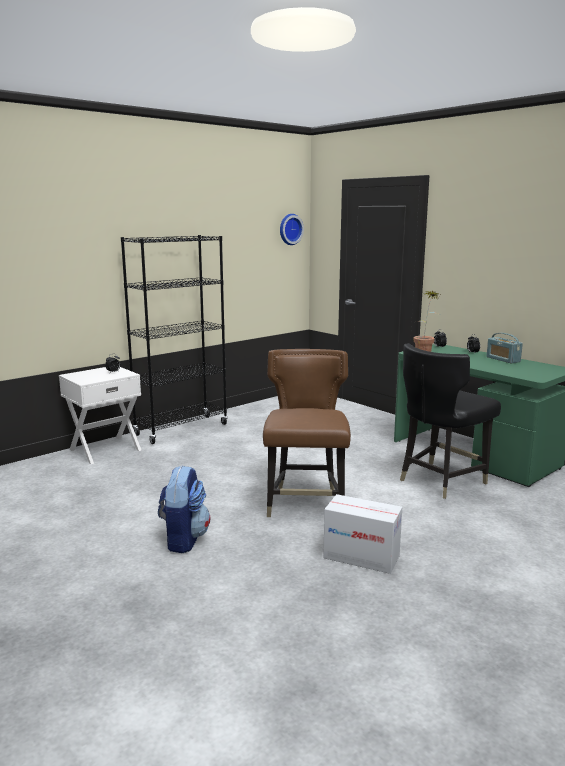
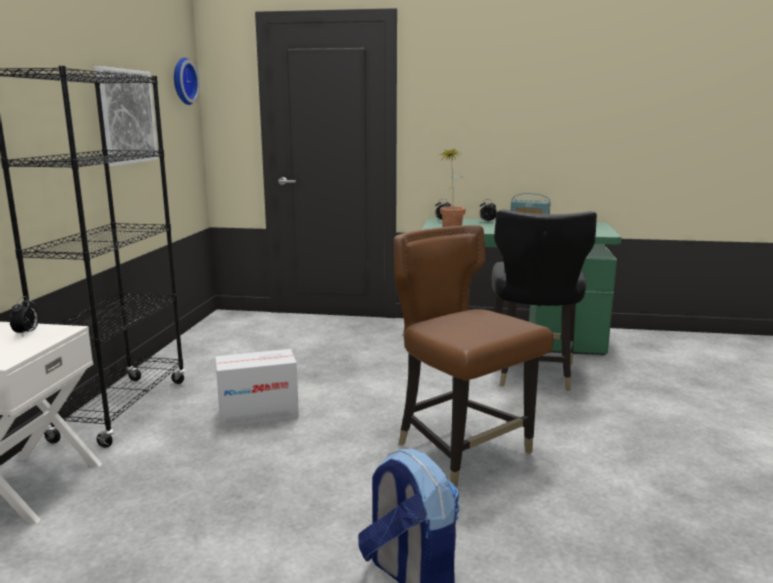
camera: 40 degrees left, 0 degrees up
cardboard box [323,494,402,574] -> cardboard box moved to [215,349,299,428]
none -> picture [94,66,158,166]

